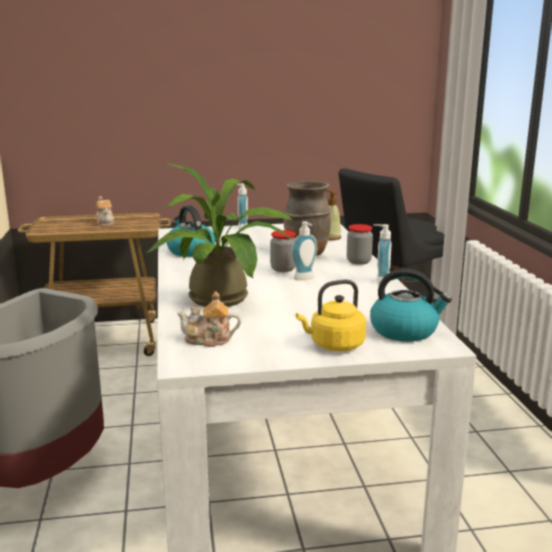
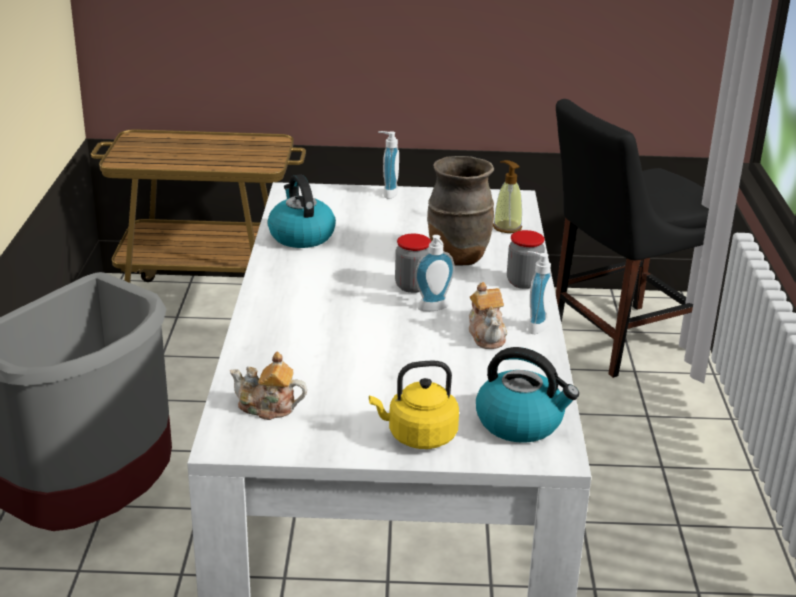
camera: 10 degrees right, 10 degrees up
teapot [96,196,115,227] -> teapot moved to [469,282,507,349]
potted plant [146,163,293,307] -> none

